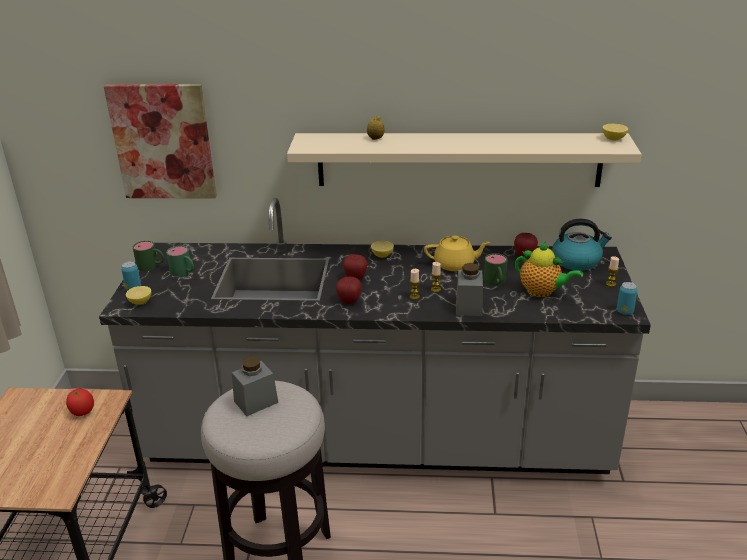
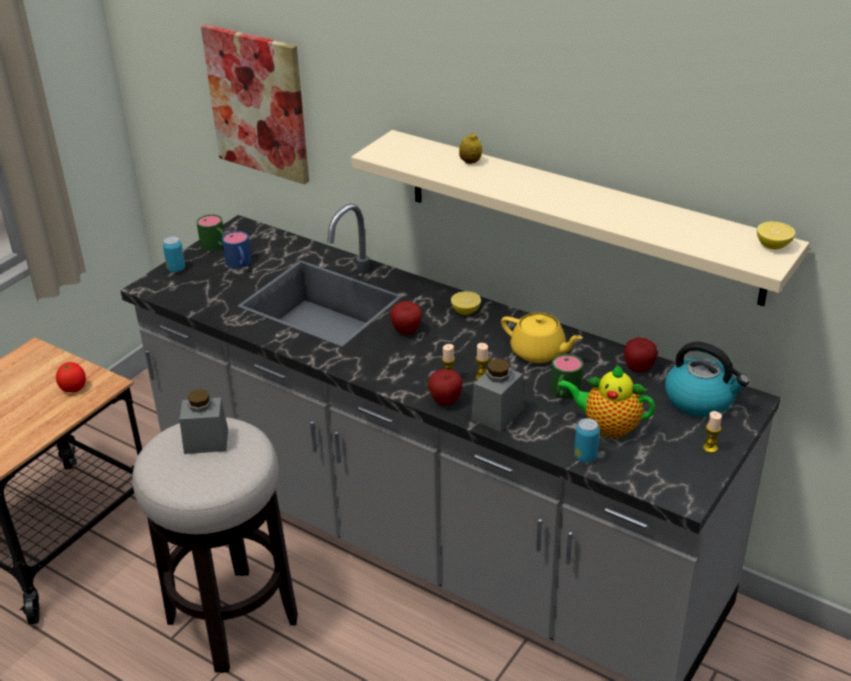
camera: 30 degrees right, 5 degrees up
lemon [126,286,151,305] -> none
green mug [166,246,194,277] -> blue mug [222,231,252,268]
apple [336,277,362,304] -> apple moved to [428,369,463,405]
teapot [515,242,583,297] -> teapot turned 135 degrees clockwise [557,364,655,439]
can [617,282,638,315] -> can moved to [574,418,600,462]

